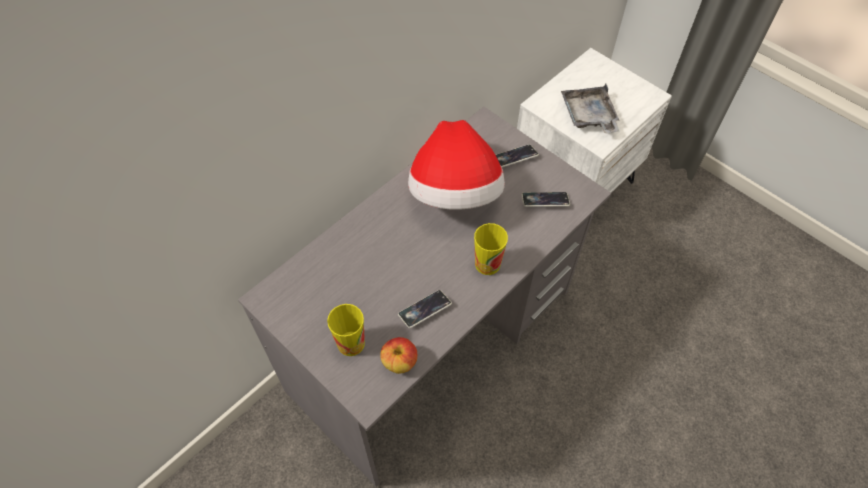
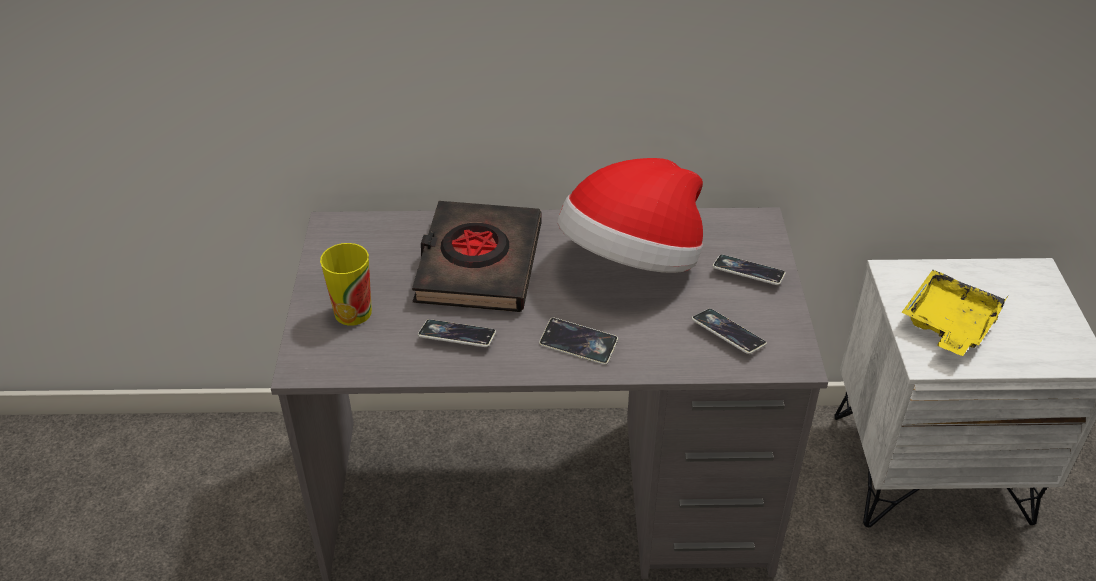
camera: 45 degrees right, 15 degrees down
apple [380,337,417,374] -> none
cup [474,223,508,275] -> phone [539,318,618,365]
grey tray [561,84,620,133] -> yellow tray [902,270,1009,356]
none -> black book [412,201,541,312]

